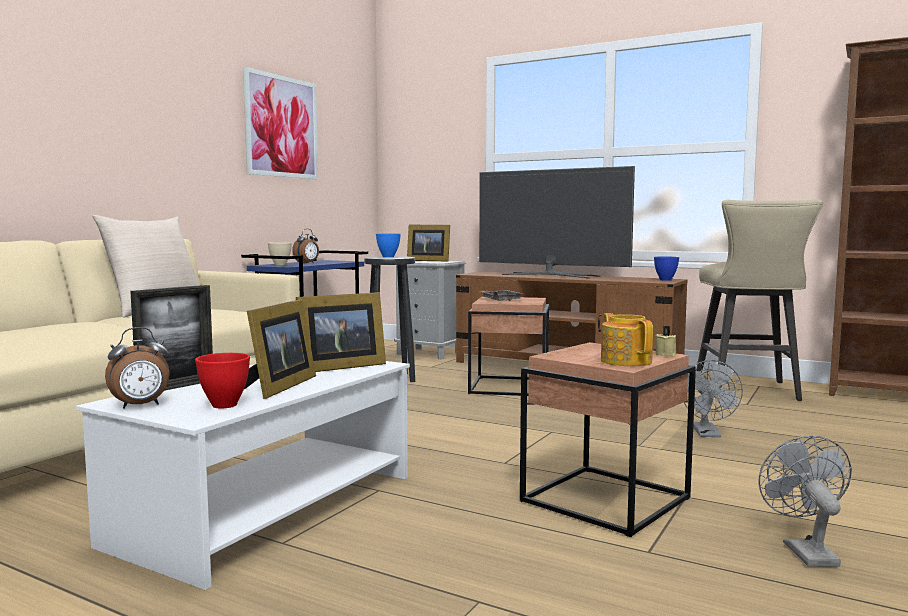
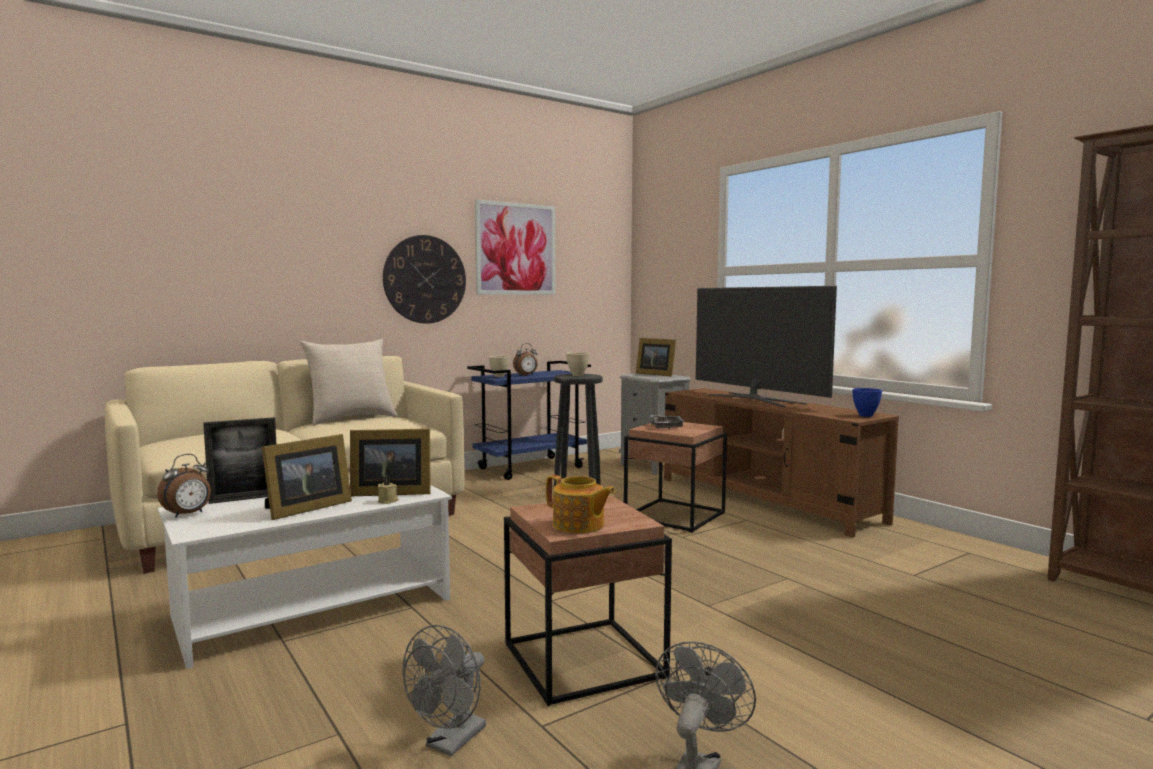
camera: 25 degrees right, 0 degrees up
alarm clock [105,327,170,409] -> alarm clock turned 45 degrees counterclockwise [157,454,211,518]
red bowl [195,353,250,409] -> none
blue bowl [376,233,401,257] -> beige bowl [566,352,590,376]
teapot [601,313,653,366] -> teapot turned 120 degrees clockwise [546,475,615,534]
beige candle [655,326,676,357] -> beige candle moved to [378,476,399,504]
grey fan [684,360,743,437] -> grey fan moved to [403,625,486,756]
beige stool [696,199,823,401] -> none
none -> wall clock [383,235,466,324]

